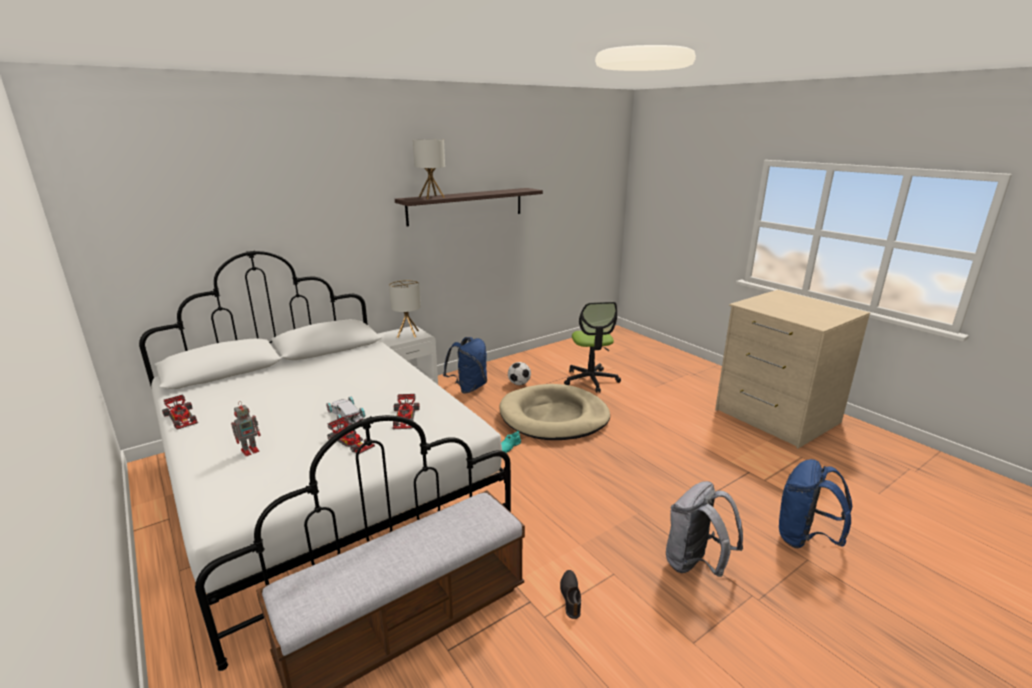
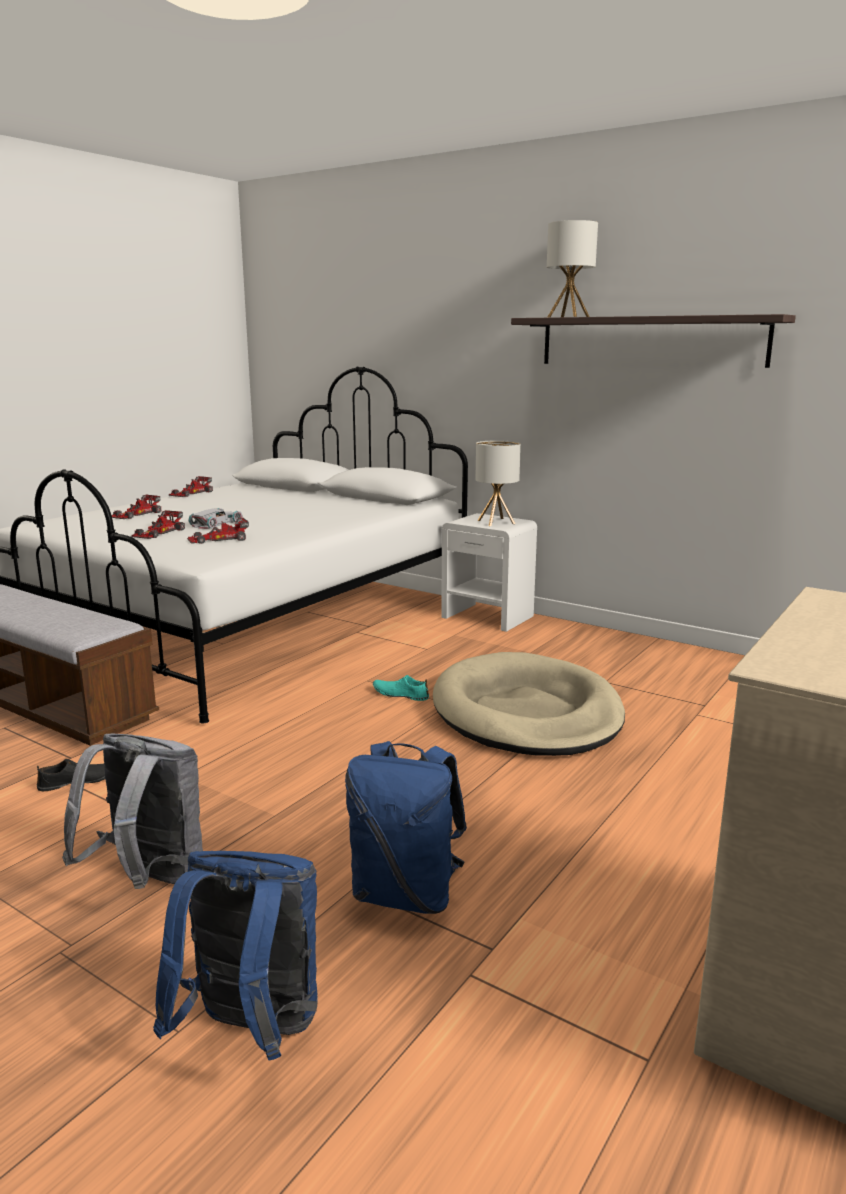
camera: 70 degrees right, 5 degrees down
toy robot [231,401,261,456] -> toy car [112,495,161,519]
blue backpack [443,337,487,394] -> blue backpack moved to [345,741,467,914]
football [508,362,531,385] -> none
office chair [564,302,621,393] -> none

